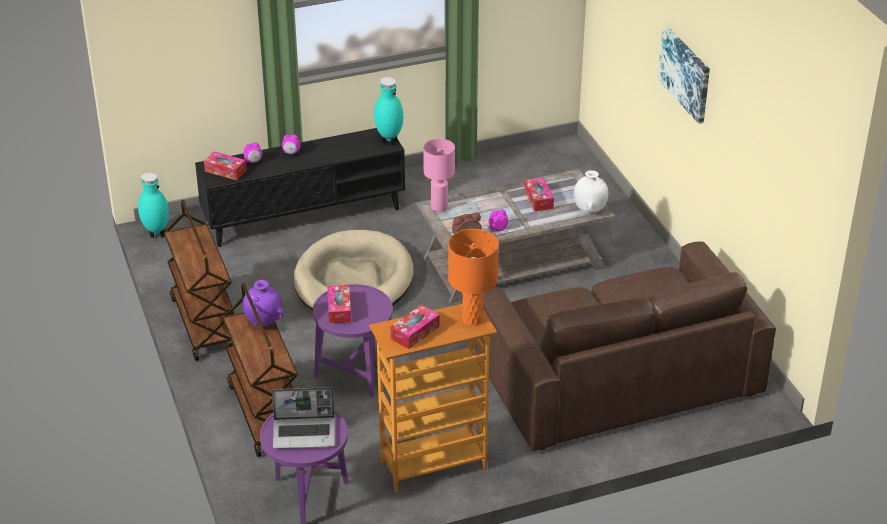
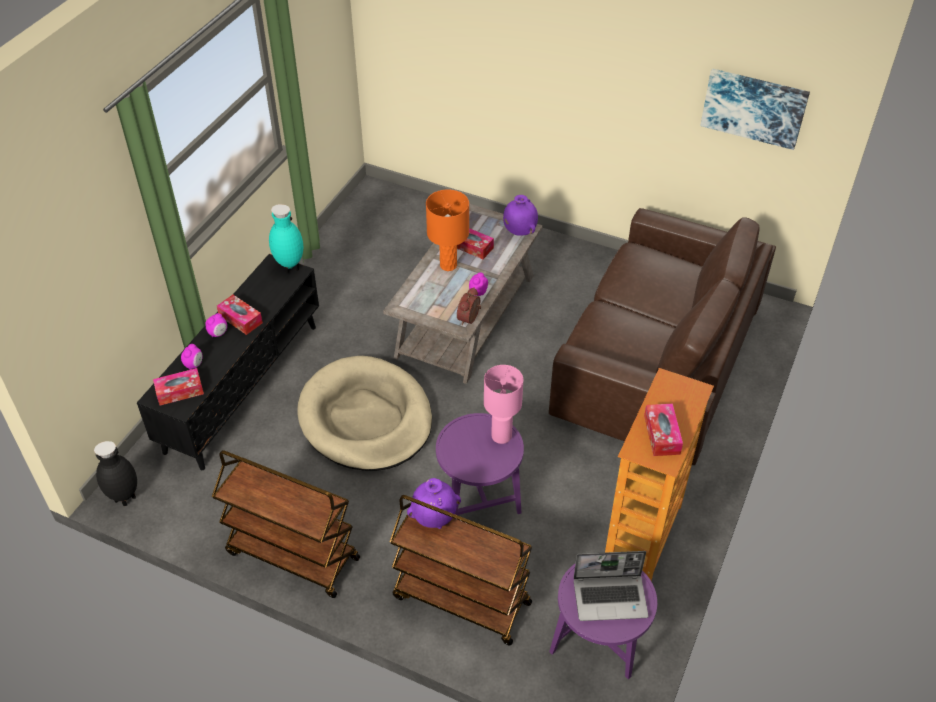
camera: 45 degrees left, 10 degrees up
turquoise vase [138,173,169,238] -> black vase [94,441,137,506]
laptop [272,387,335,449] -> laptop turned 45 degrees clockwise [574,551,649,621]
tissue box [327,285,351,323] -> tissue box moved to [217,295,263,335]
pink table lamp [423,139,455,212] -> pink table lamp moved to [484,365,523,444]
orange table lamp [448,229,499,326] -> orange table lamp moved to [426,190,469,271]
white vase [573,170,609,212] -> purple vase [503,195,538,236]
picture [658,26,710,124] -> picture moved to [700,68,810,150]

